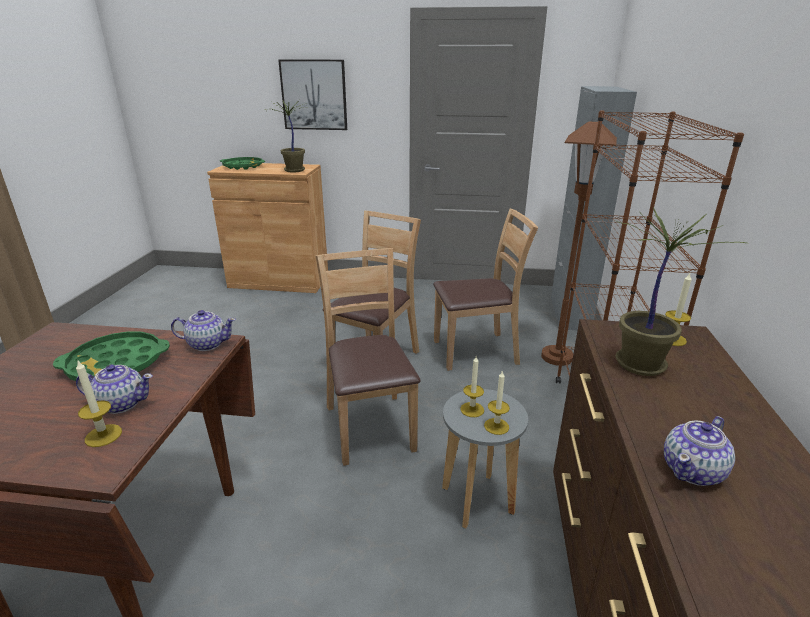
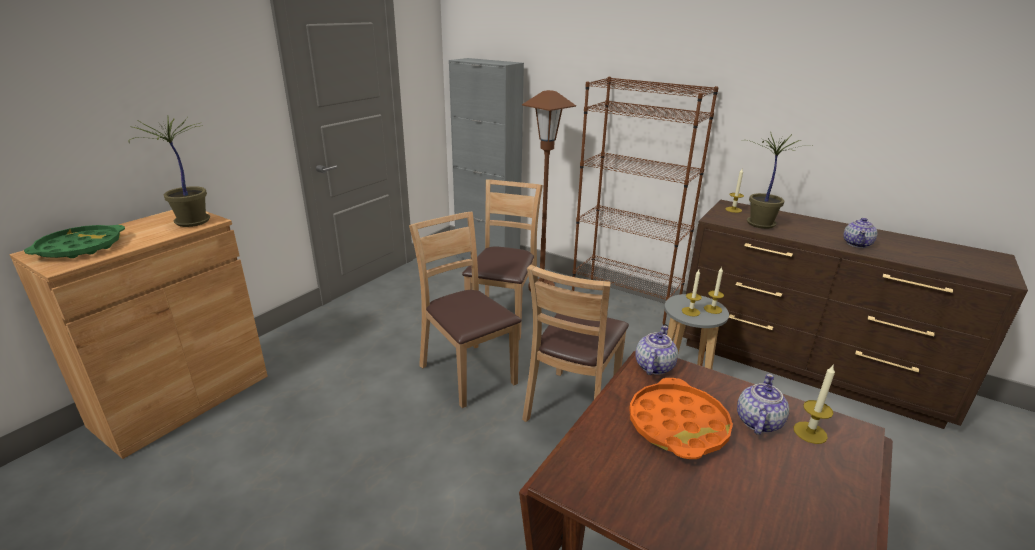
camera: 65 degrees left, 0 degrees up
green tray [53,331,170,381] -> orange tray [629,378,733,459]
picture [278,60,347,130] -> none
brown chair [316,248,421,466] -> brown chair turned 75 degrees counterclockwise [522,265,629,422]
teapot [664,416,735,486] -> teapot turned 45 degrees clockwise [843,218,877,248]

